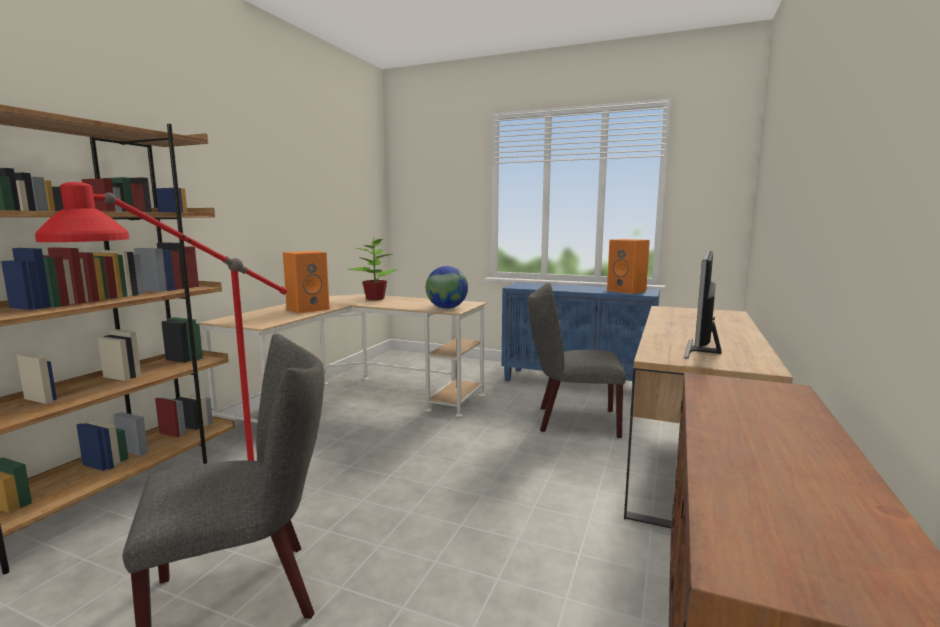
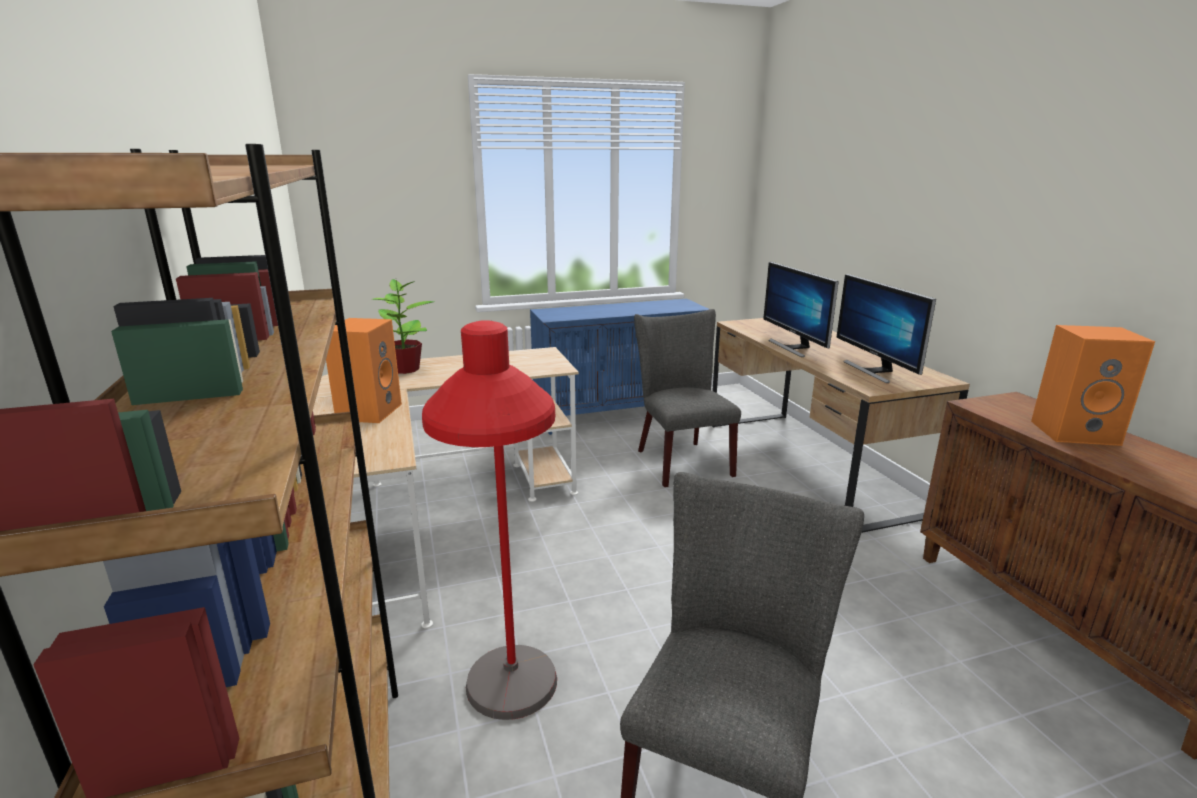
camera: 40 degrees left, 10 degrees up
globe [426,266,468,309] -> none
grey chair [528,283,626,438] -> grey chair turned 105 degrees clockwise [634,309,741,487]
orange speaker [607,239,650,294] -> orange speaker moved to [1031,325,1155,446]
none -> monitor [763,262,839,357]

